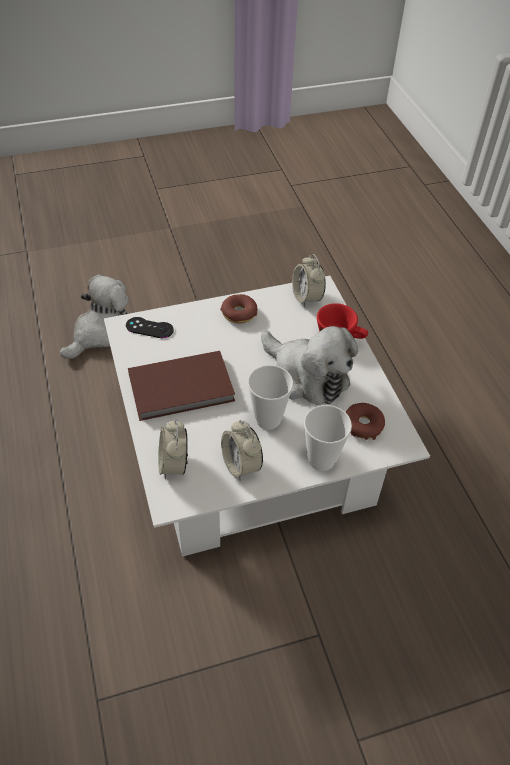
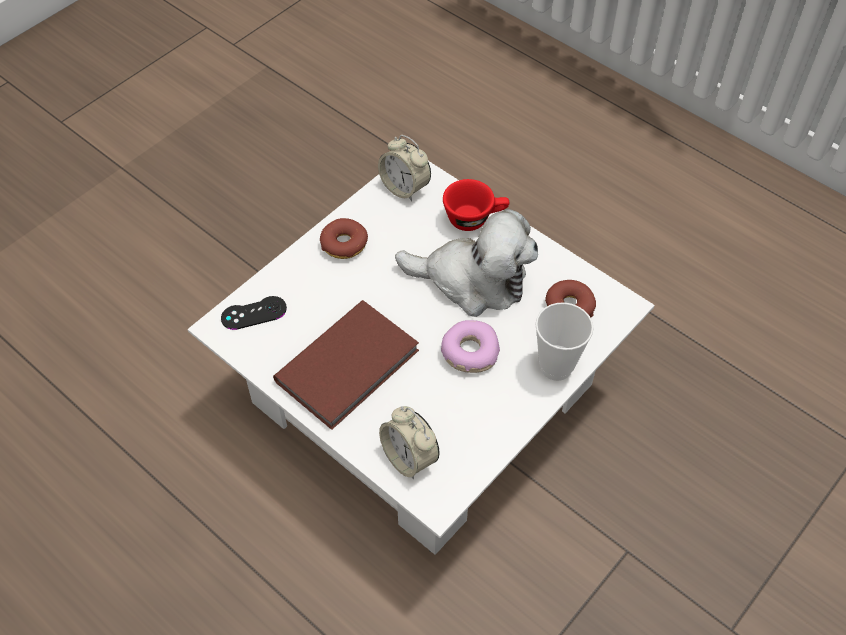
camera: 30 degrees left, 5 degrees up
plush toy [60,275,128,359] -> none
alarm clock [221,420,263,481] -> none
cup [248,365,293,430] -> donut [441,320,500,373]

